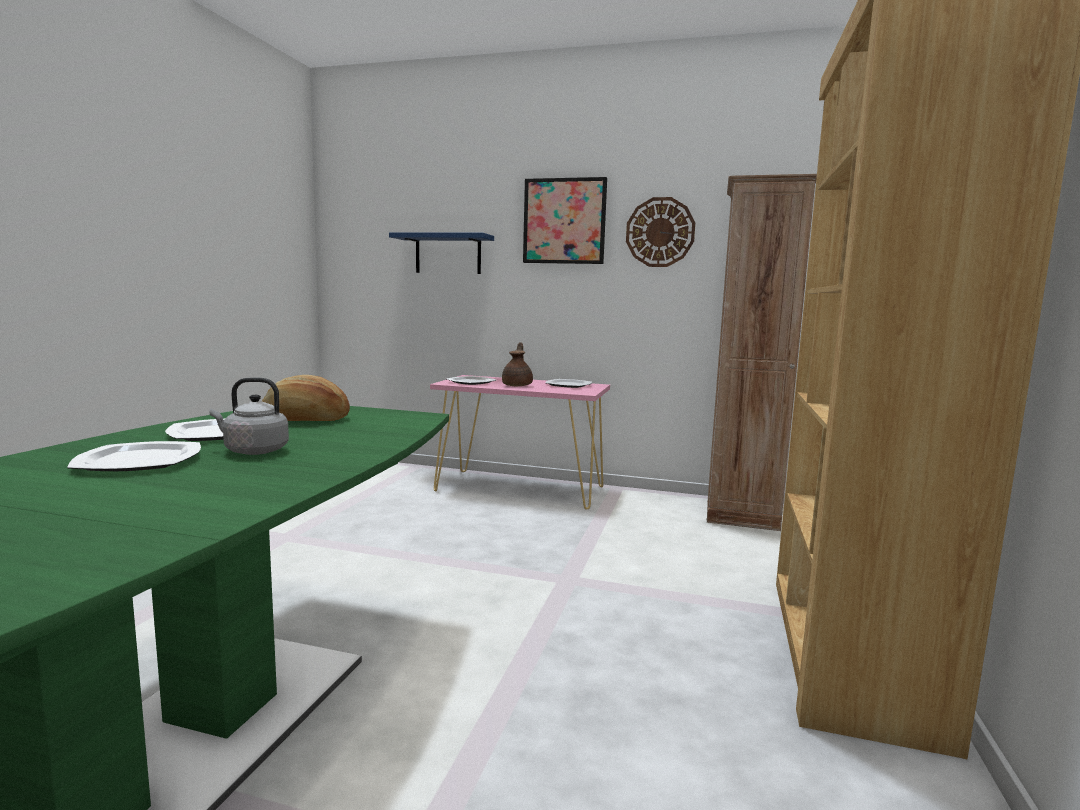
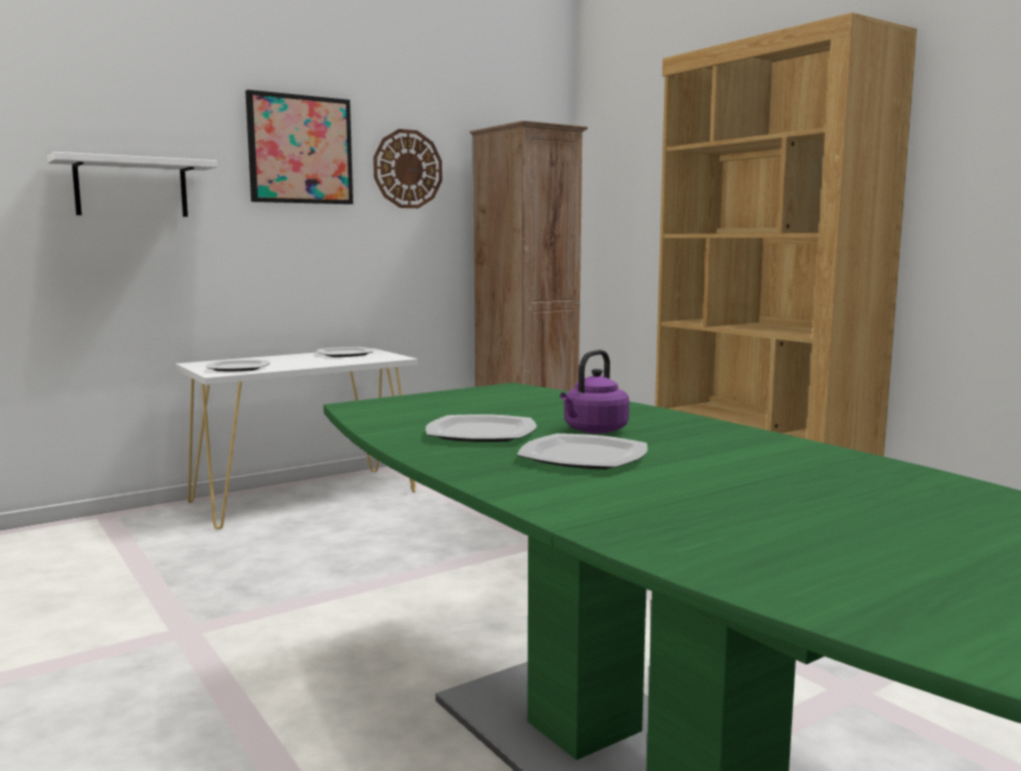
camera: 50 degrees left, 0 degrees up
grey kettle [209,377,289,455] -> purple kettle [560,350,629,434]
bread [262,375,350,421] -> none
blue shelf [389,232,494,274] -> white shelf [47,152,218,217]
pink console table [430,375,610,509] -> white console table [175,348,418,529]
brown teapot [502,342,533,386] -> none

